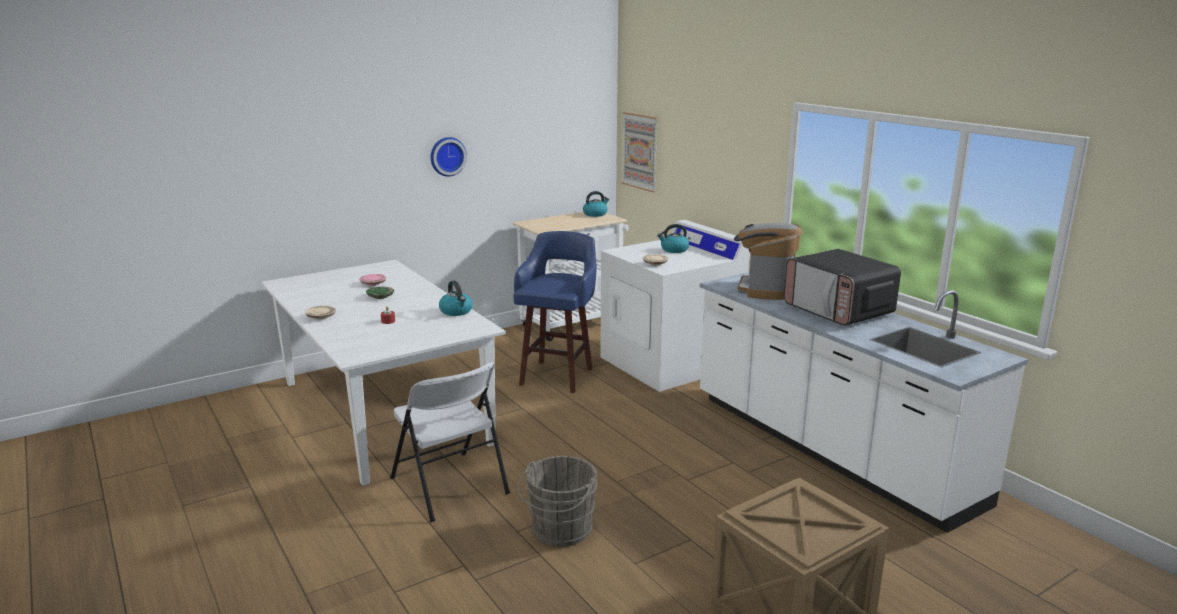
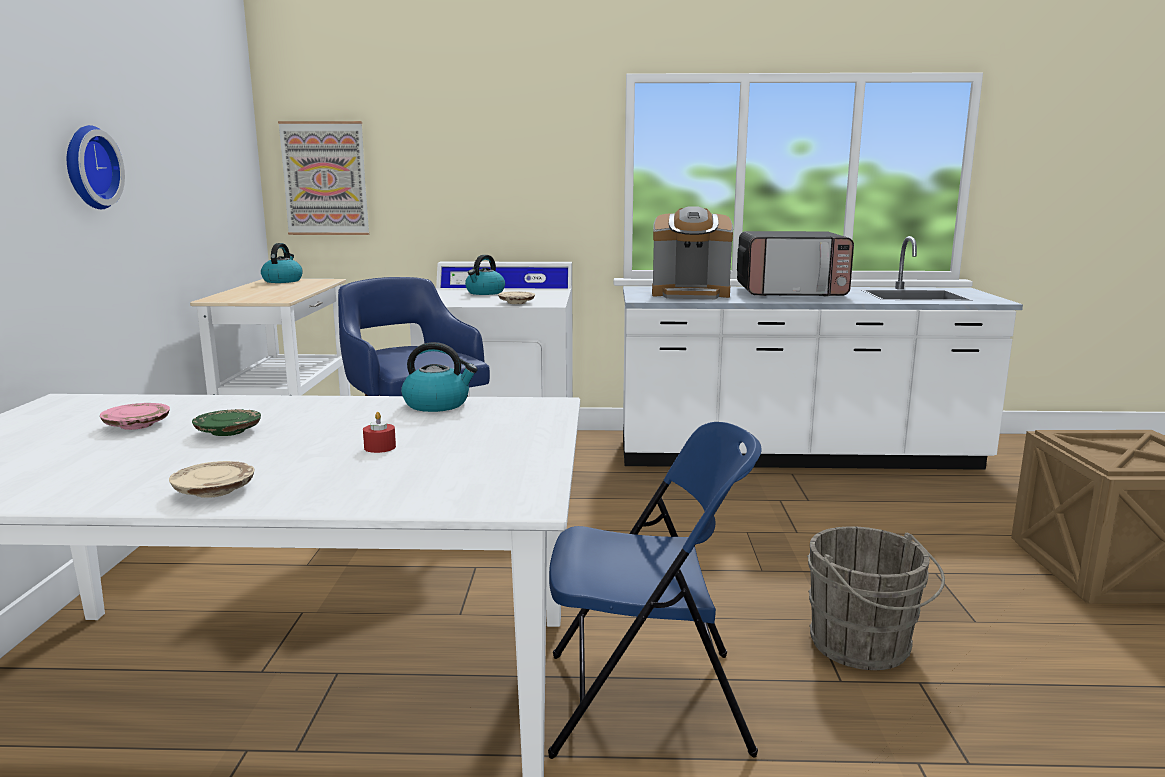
camera: 55 degrees left, 5 degrees down
white chair [390,362,510,523] -> blue chair [548,422,762,759]
coffee machine [734,223,803,300] -> coffee machine turned 45 degrees counterclockwise [652,206,733,299]

